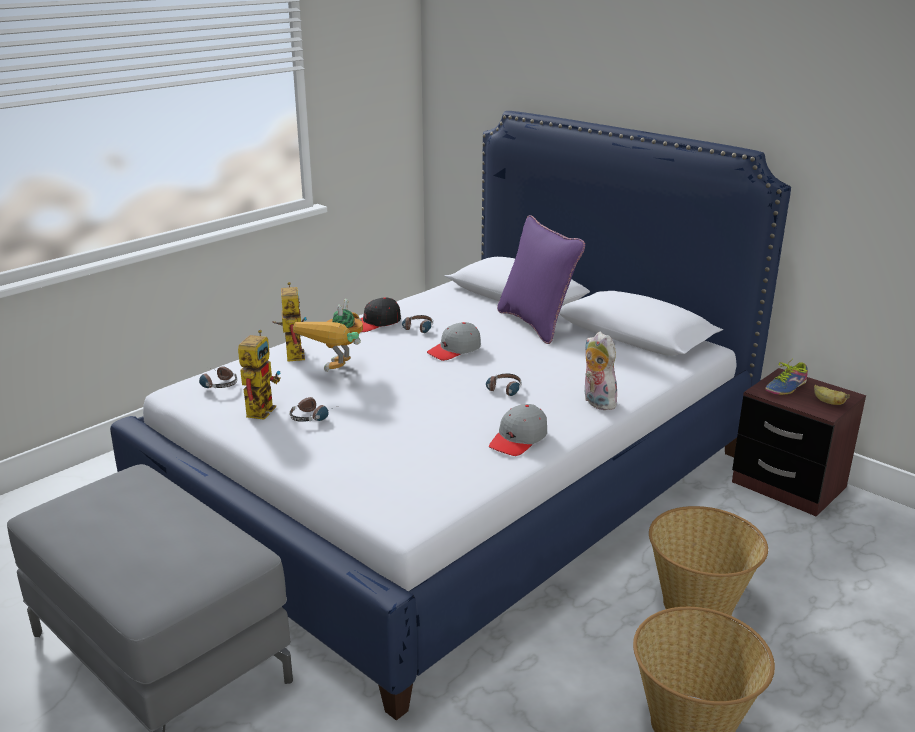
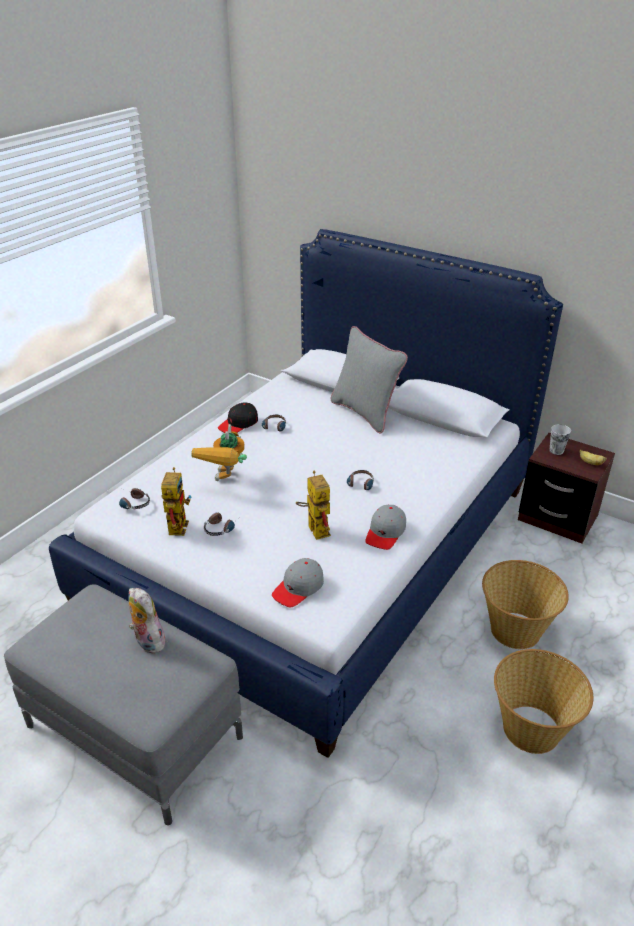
camera: 10 degrees left, 10 degrees up
toy robot [273,282,307,362] -> toy robot moved to [296,471,331,540]
grey cap [427,322,481,361] -> grey cap moved to [272,558,324,608]
purple pillow [497,215,585,344] -> grey pillow [331,326,408,433]
plush toy [585,332,617,410] -> plush toy moved to [128,588,165,653]
shoe [765,358,808,395] -> cup [549,424,571,455]

